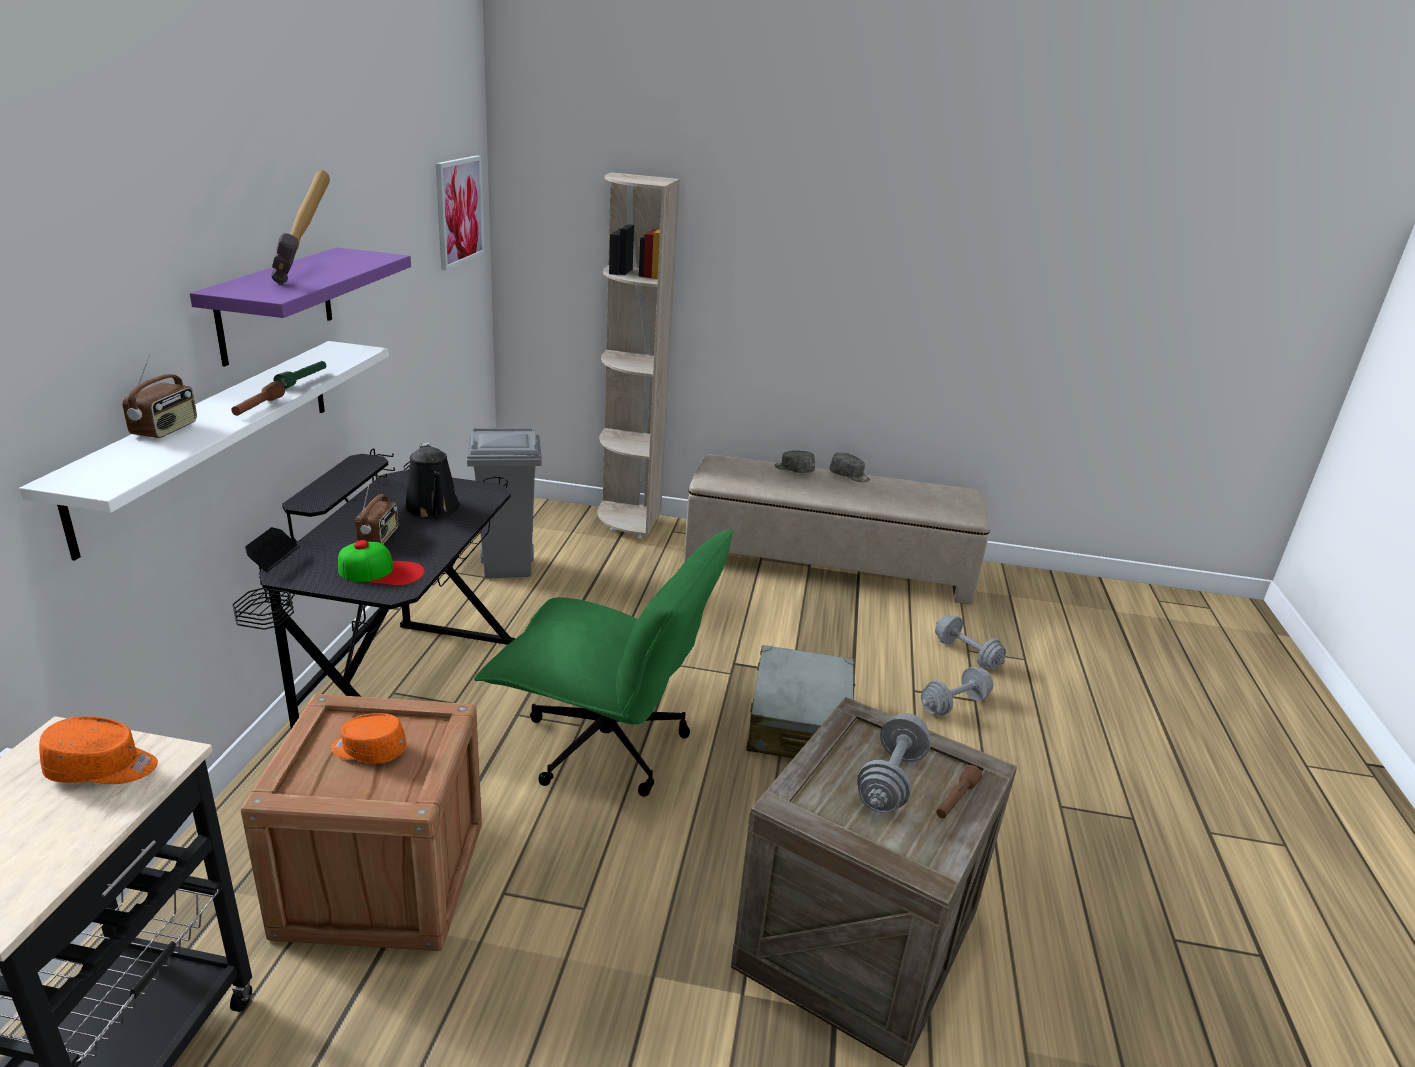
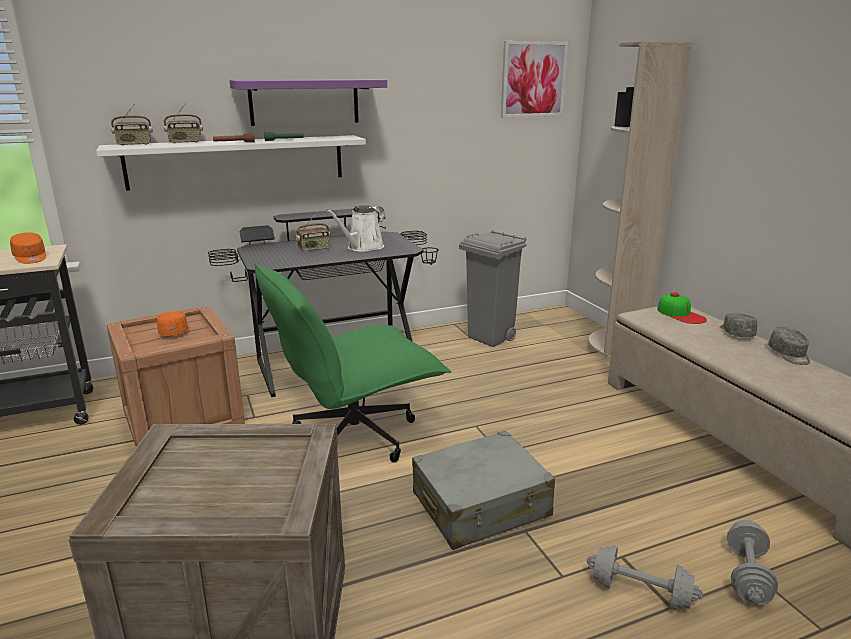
camera: 60 degrees right, 5 degrees down
hammer [271,170,330,284] -> none
cap [338,540,425,586] -> cap moved to [657,292,707,324]
black watering can [404,443,460,519] -> white watering can [326,205,385,252]
green office chair [474,529,734,797] -> green office chair turned 75 degrees clockwise [254,263,451,462]
grey dumbbell [857,713,931,813] -> none
brown flashlight [936,765,982,818] -> none
none -> radio [111,104,153,146]

